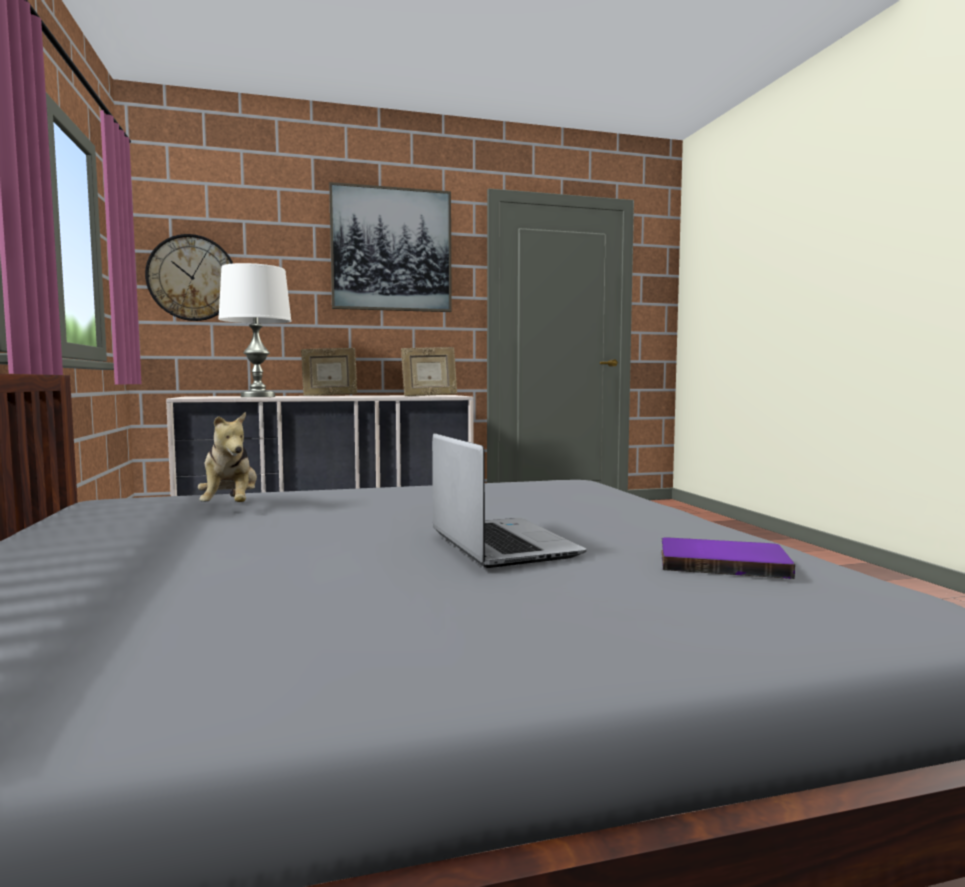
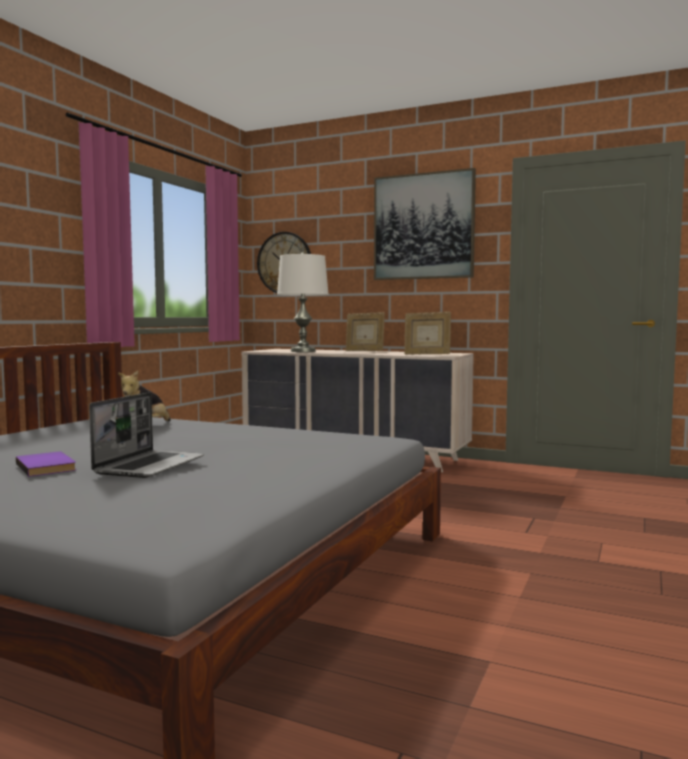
camera: 40 degrees right, 0 degrees up
purple book [661,537,795,579] -> purple book moved to [16,451,76,477]

